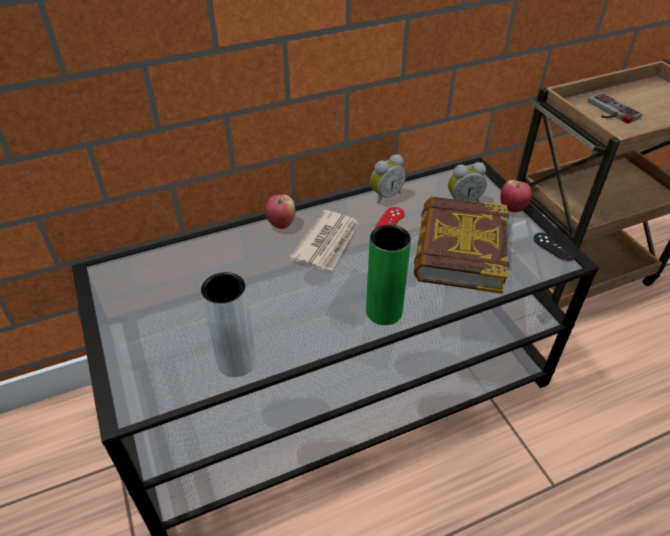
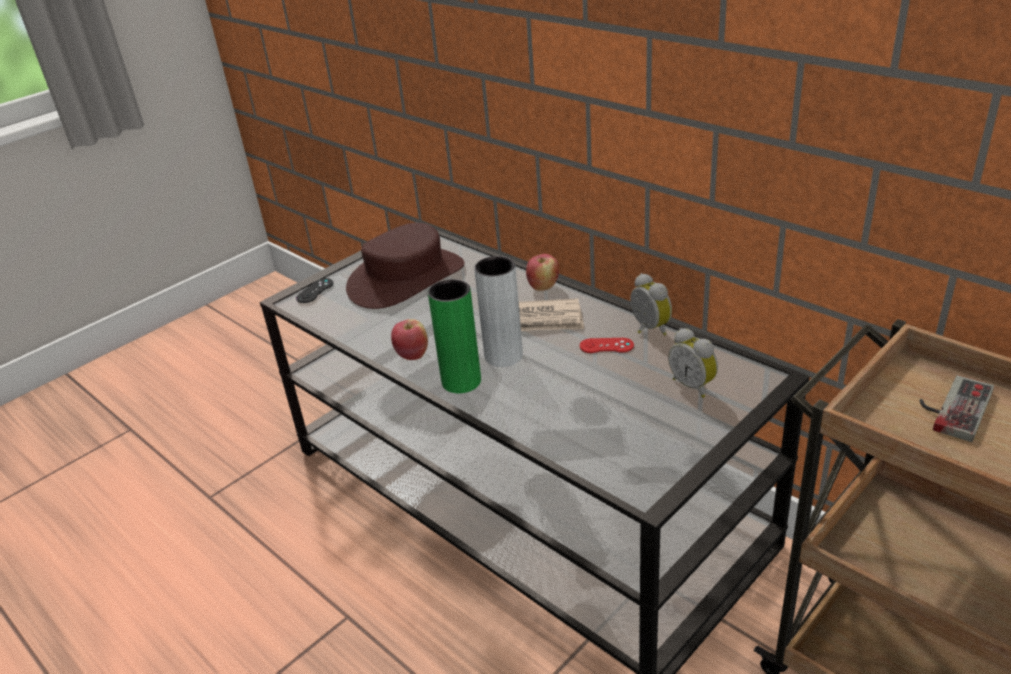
camera: 70 degrees right, 10 degrees down
grey vase [201,272,257,377] -> grey vase moved to [474,256,523,367]
alarm clock [370,154,406,204] -> alarm clock turned 150 degrees counterclockwise [630,273,672,335]
book [414,197,509,294] -> none
apple [500,180,532,212] -> apple moved to [391,319,428,360]
black game controller [533,233,576,261] -> black game controller moved to [296,278,333,303]
none -> brown hat [346,223,464,309]

